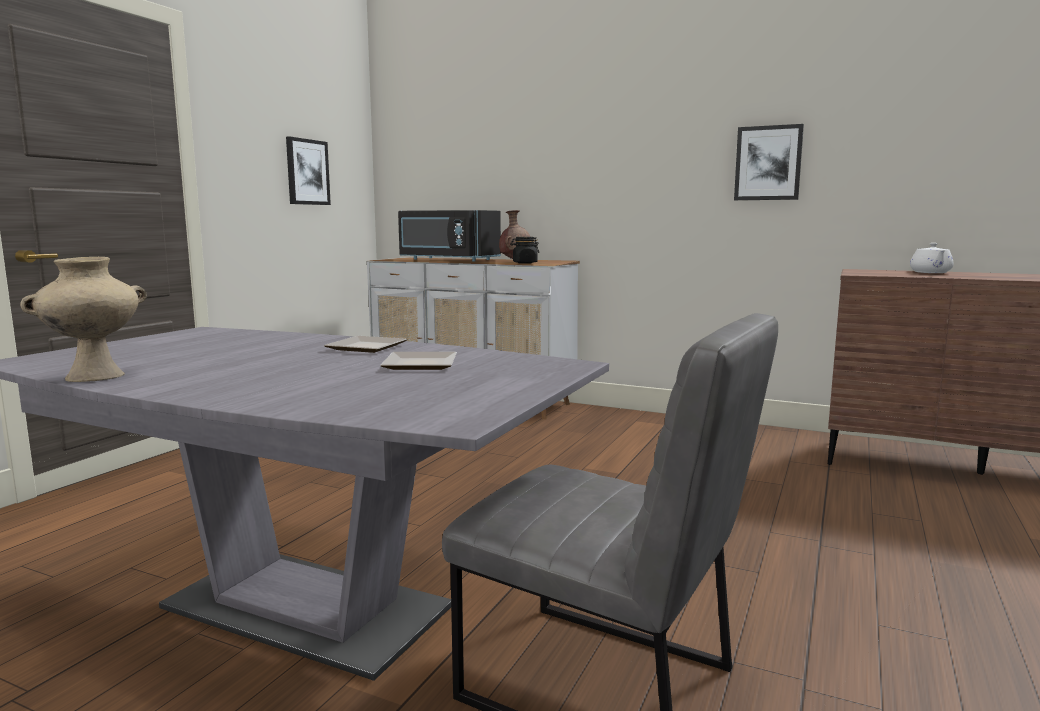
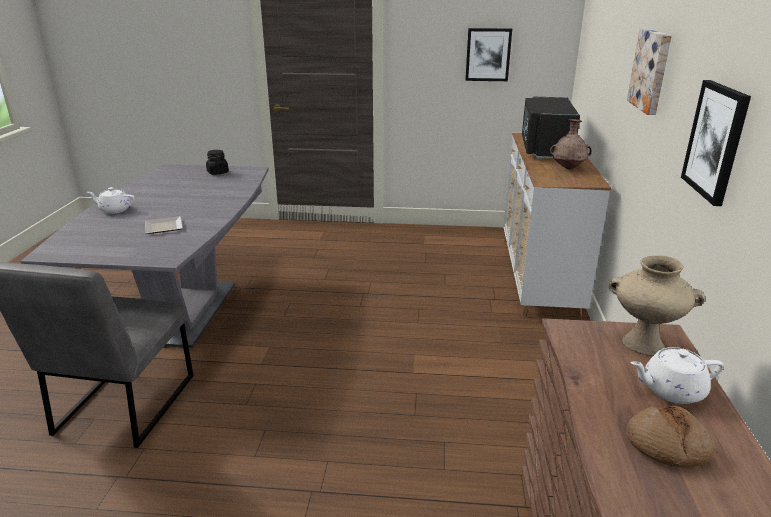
camera: 70 degrees right, 15 degrees up
beige vase [20,257,147,382] -> beige vase moved to [609,255,705,355]
plate [324,336,407,353] -> none
black jar [510,237,539,264] -> black jar moved to [206,150,229,175]
none -> white teapot [87,187,135,214]
none -> bread [626,406,714,467]
none -> picture [627,29,672,115]

